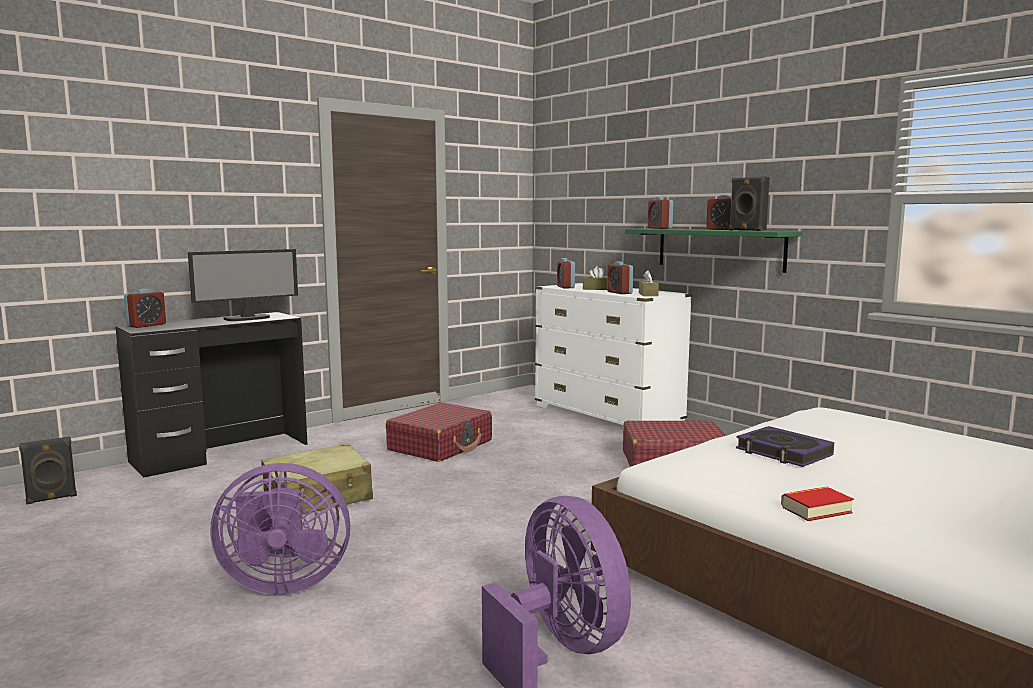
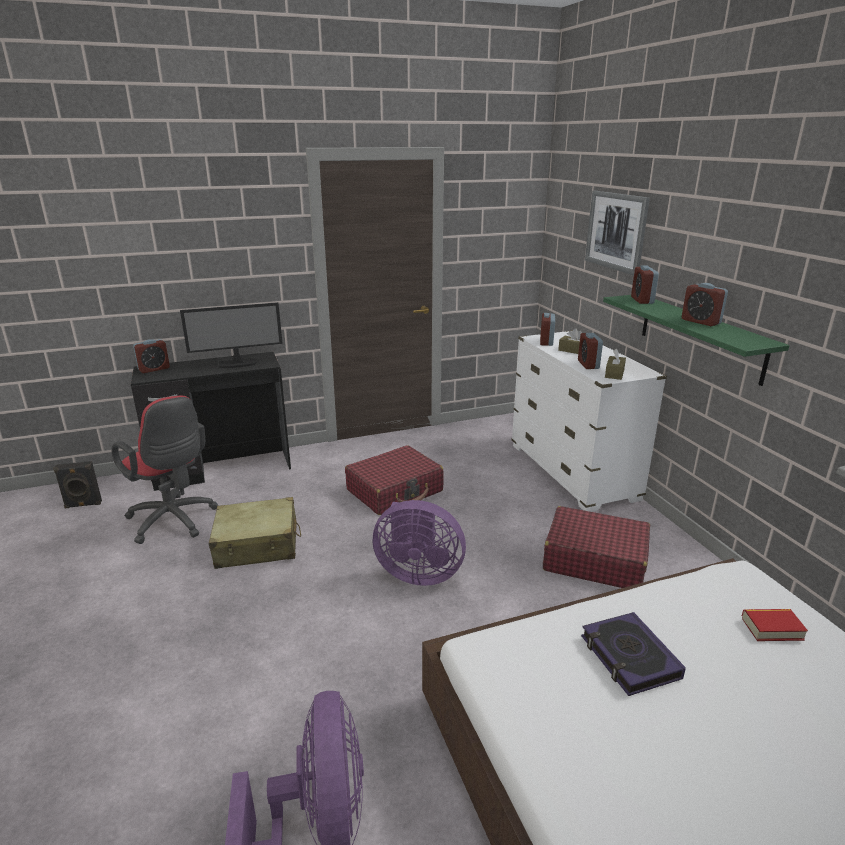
camera: 20 degrees right, 15 degrees up
purple fan [210,463,350,595] -> purple fan moved to [373,500,466,586]
black speaker [729,176,770,231] -> none
book [781,487,854,521] -> book moved to [742,609,808,641]
none -> red office chair [112,396,218,544]
none -> picture [585,191,650,275]

